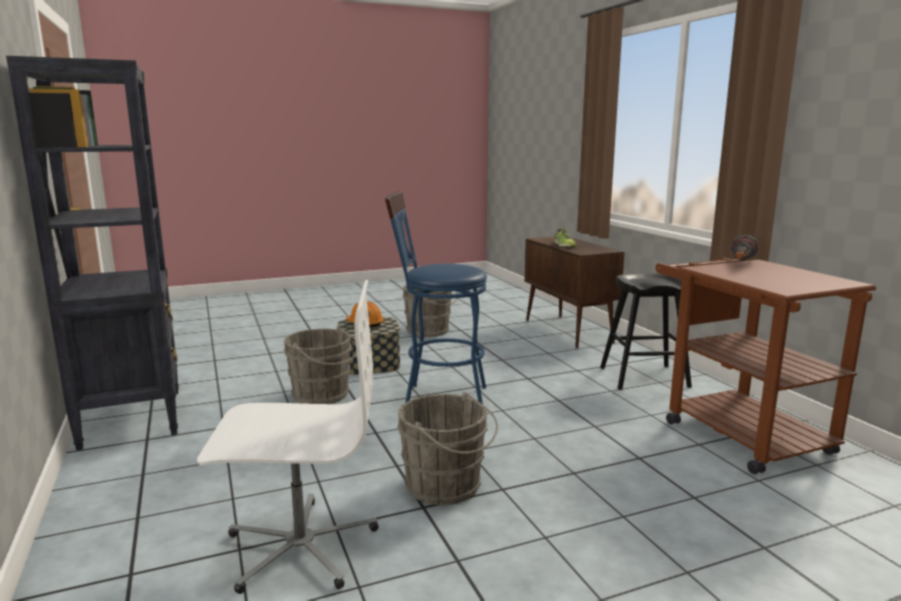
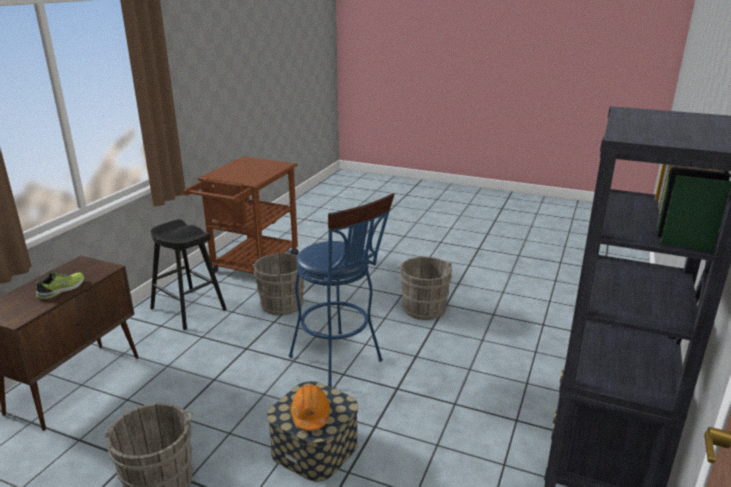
camera: 135 degrees left, 10 degrees up
white office chair [197,280,379,594] -> none
grey bucket [284,327,357,404] -> grey bucket moved to [252,253,305,315]
flashlight [730,235,759,260] -> none

